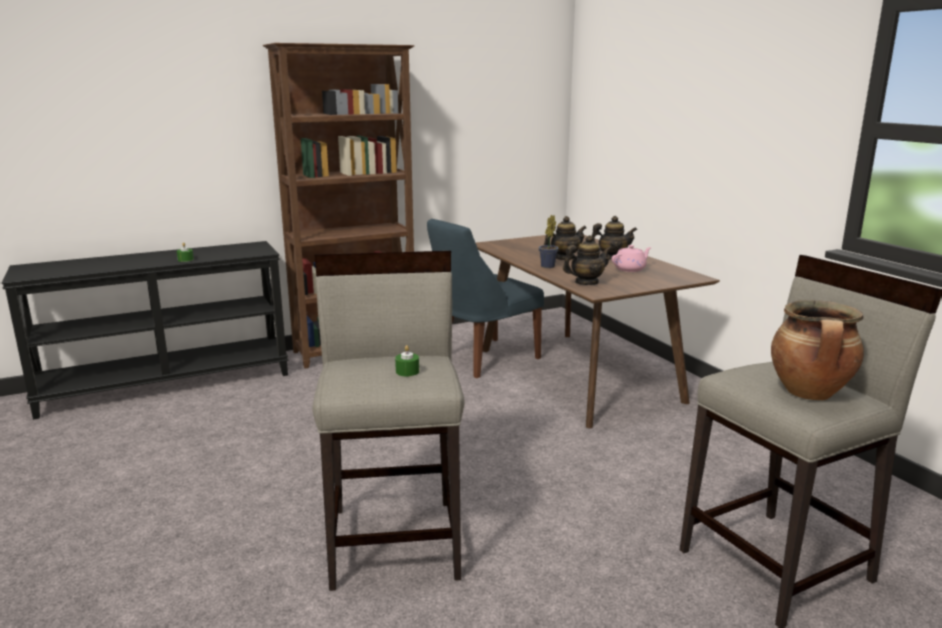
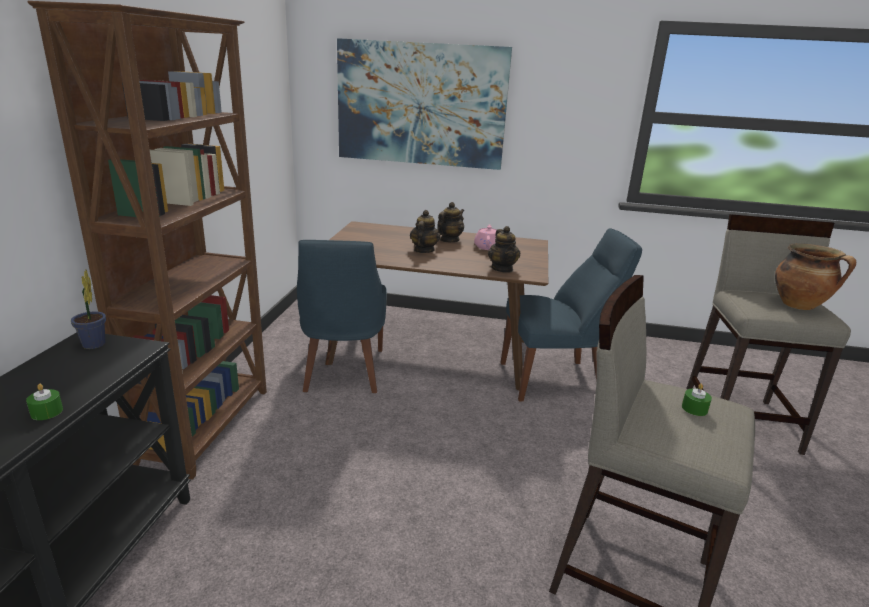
camera: 55 degrees left, 5 degrees up
potted plant [539,215,559,268] -> potted plant moved to [71,270,106,349]
teapot [563,235,612,285] -> teapot turned 150 degrees clockwise [488,226,521,273]
none -> picture [337,38,512,170]
none -> blue chair [500,228,642,402]

